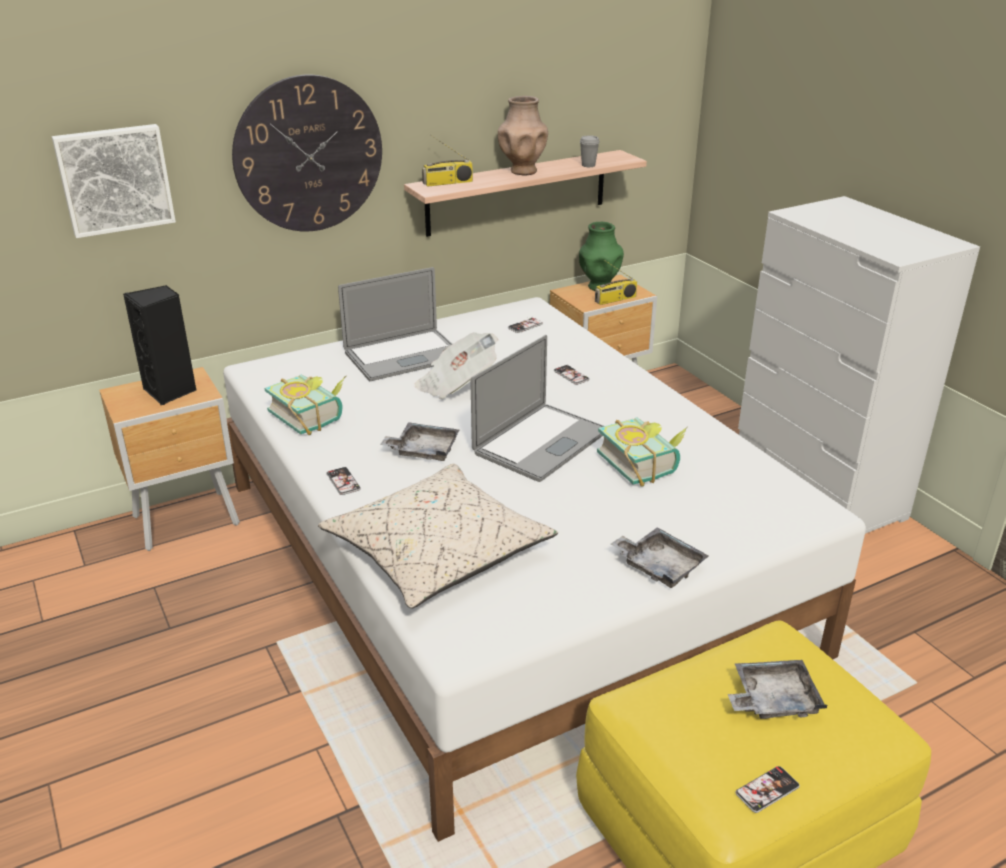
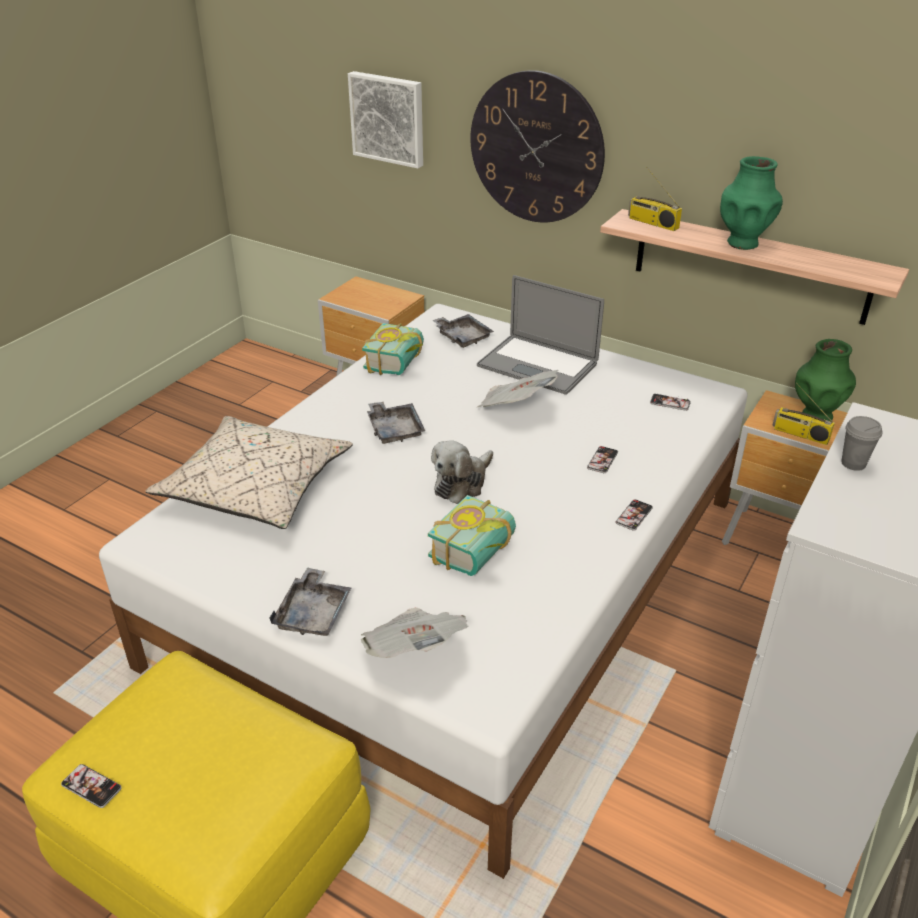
camera: 60 degrees right, 5 degrees up
black speaker [123,285,196,405] -> none
phone [326,467,361,495] -> phone moved to [616,499,653,531]
laptop [471,335,604,482] -> plush toy [431,440,493,504]
brown vase [498,96,548,175] -> green vase [720,156,783,250]
grey cup [580,135,600,167] -> grey cup moved to [841,416,882,471]
grey tray [728,660,827,719] -> grey tray moved to [432,314,494,348]
none -> newspaper [361,608,468,658]

